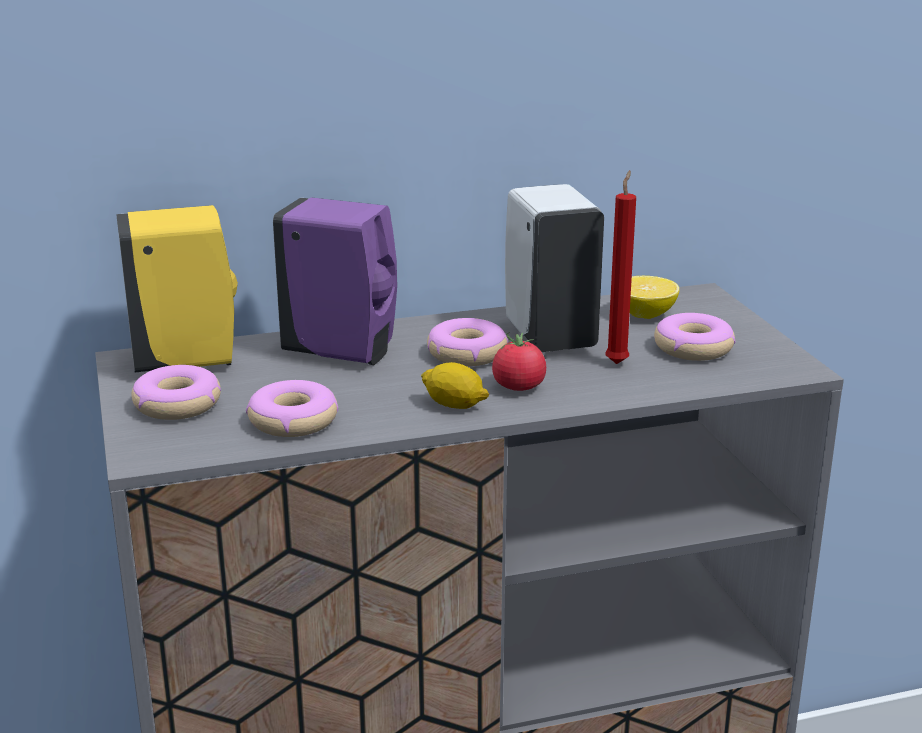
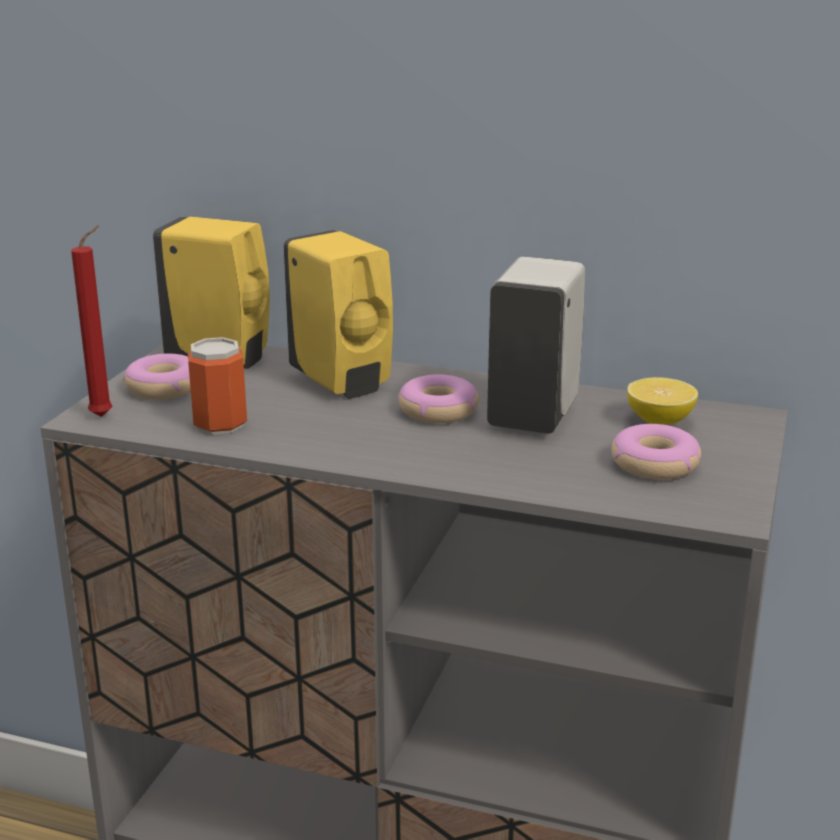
camera: 35 degrees right, 0 degrees up
donut [246,380,338,437] -> can [188,337,247,434]
purple soap dispenser [273,197,397,365] -> yellow soap dispenser [284,230,393,399]
lemon [421,362,489,409] -> none
tomato [492,332,546,391] -> none
red candle [605,170,636,364] -> red candle moved to [71,225,113,417]

